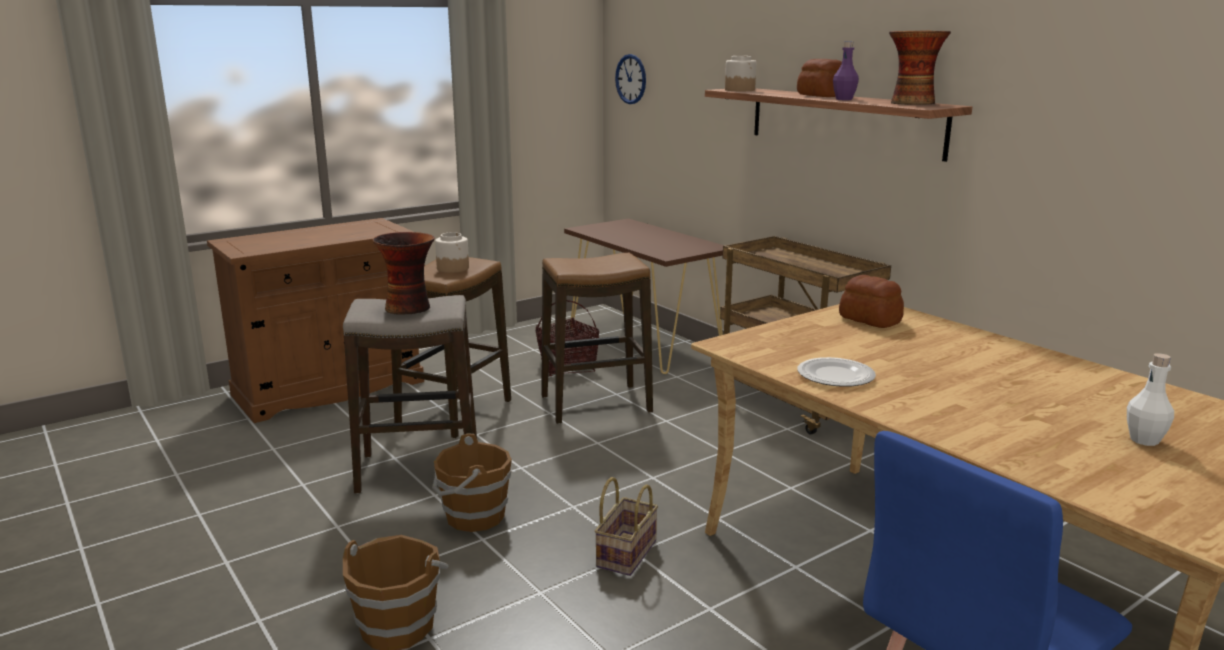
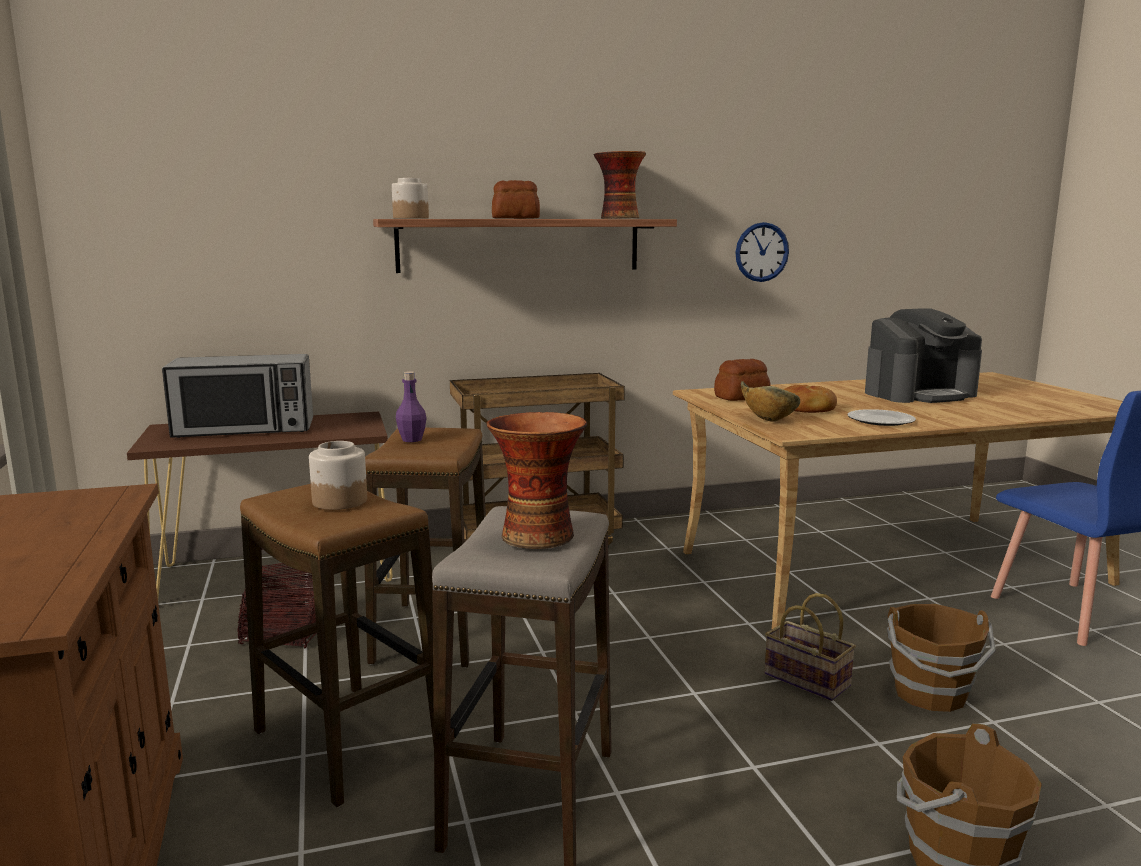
camera: 70 degrees left, 5 degrees down
brown bucket [432,433,512,532] -> brown bucket moved to [887,604,996,712]
wall clock [615,54,646,104] -> wall clock moved to [735,222,789,282]
purple bottle [833,41,859,100] -> purple bottle moved to [396,371,426,442]
white bottle [1127,353,1174,446] -> none
none -> microwave [162,354,313,438]
none -> bowl [741,381,800,422]
none -> bread [783,385,837,413]
none -> coffee machine [865,308,982,403]

